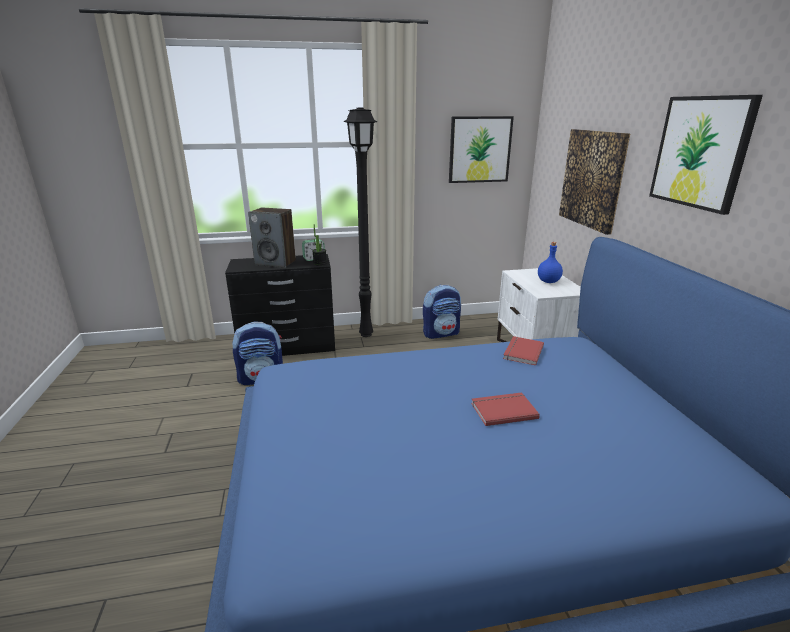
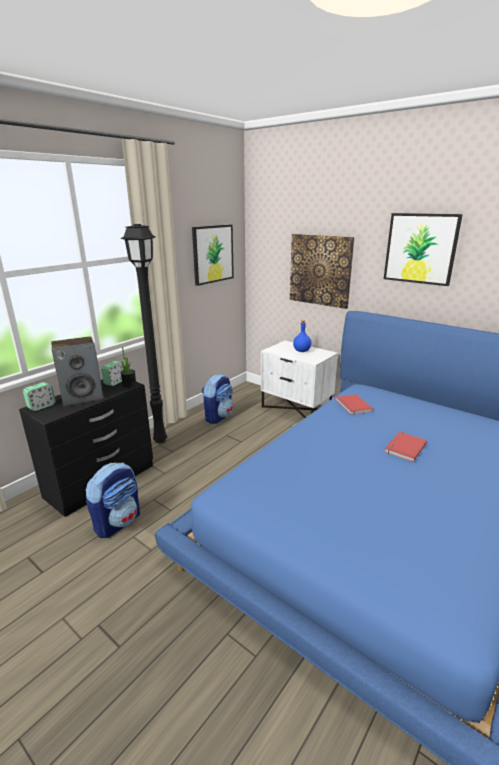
camera: 40 degrees left, 0 degrees up
none -> alarm clock [23,382,56,411]

